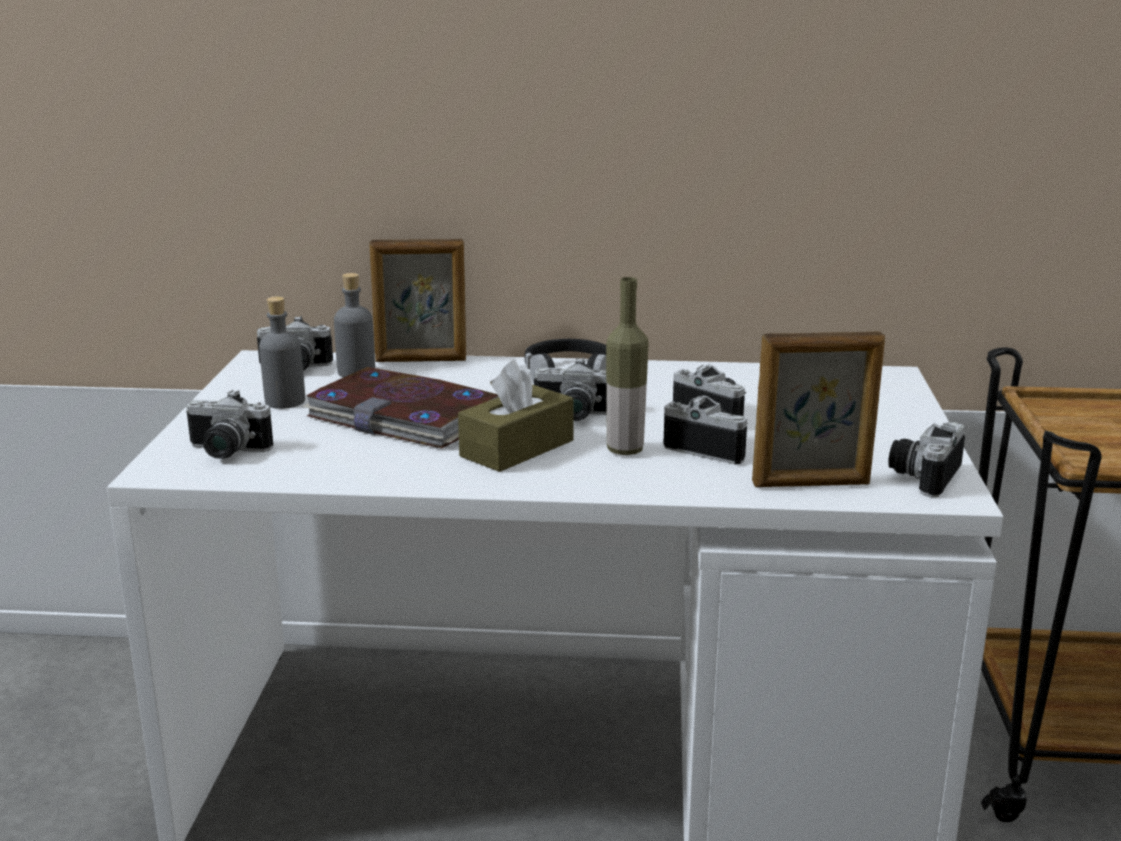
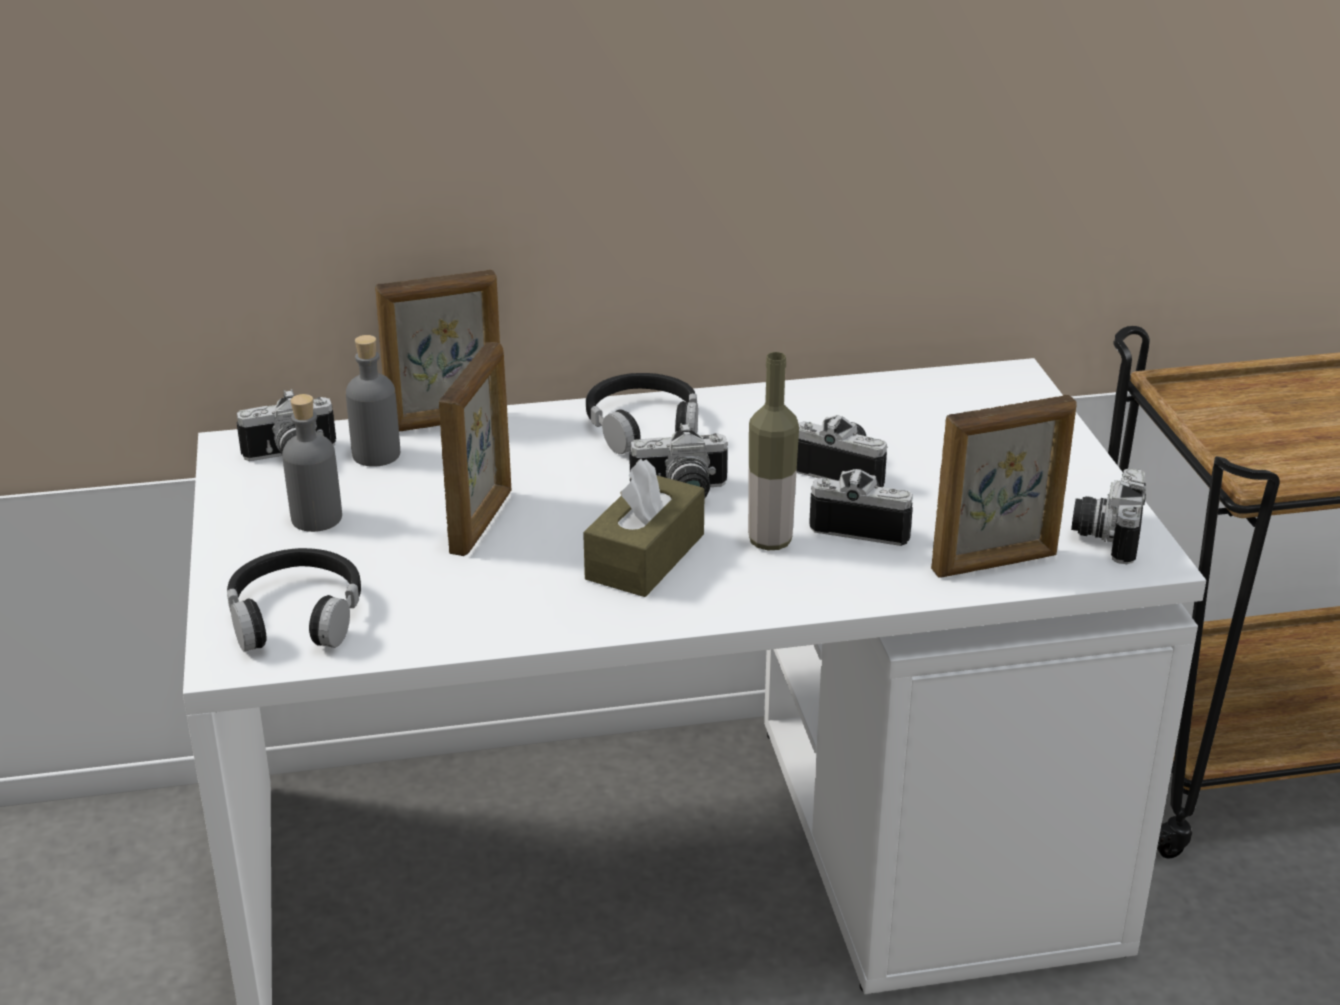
camera: 15 degrees left, 10 degrees up
camera [186,390,273,459] -> black headphones [227,548,361,652]
book [302,367,499,448] -> picture frame [439,342,511,556]

